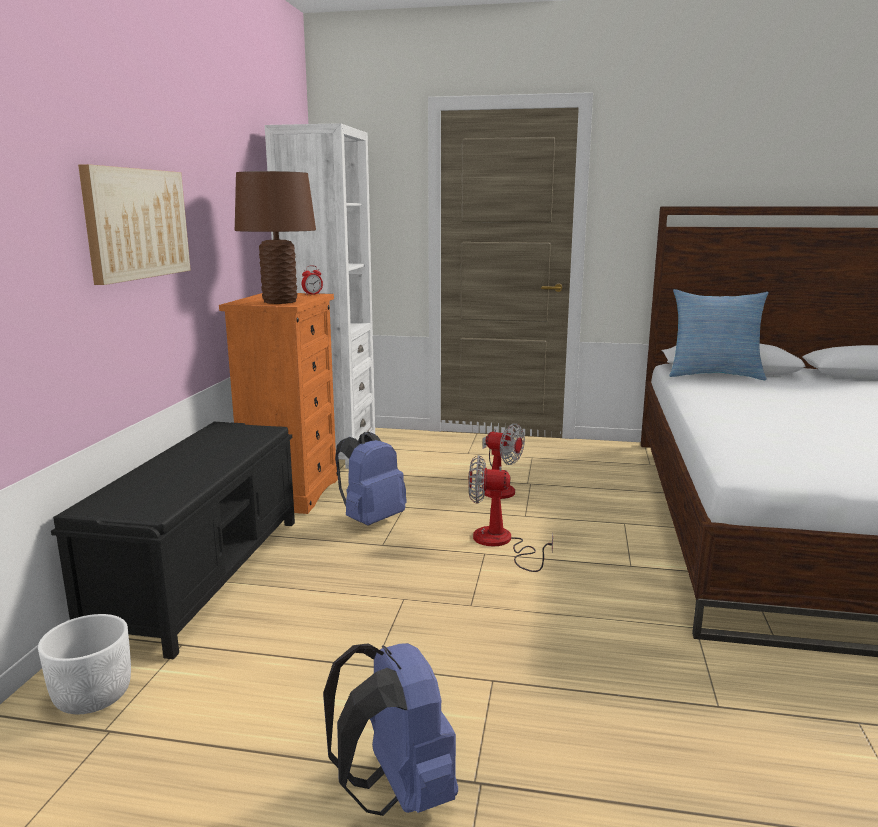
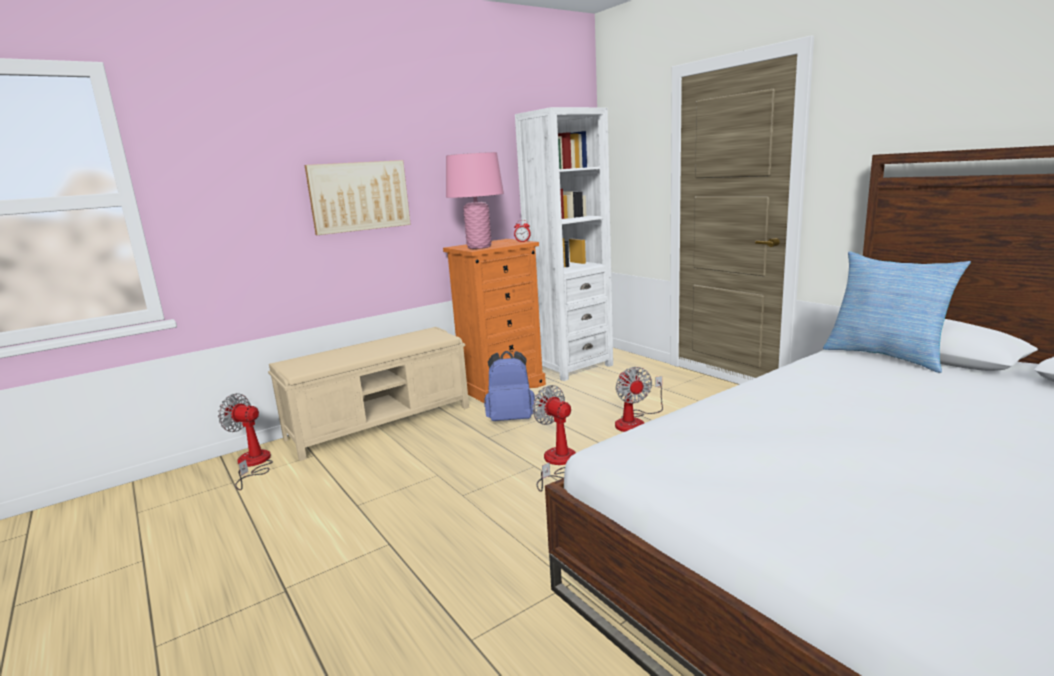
camera: 45 degrees right, 0 degrees up
white planter [38,614,131,714] -> fan [218,393,273,490]
black bench [51,422,295,659] -> beige bench [268,327,469,461]
brown table lamp [235,171,316,304] -> pink table lamp [446,152,504,249]
blue backpack [323,643,458,816] -> none

